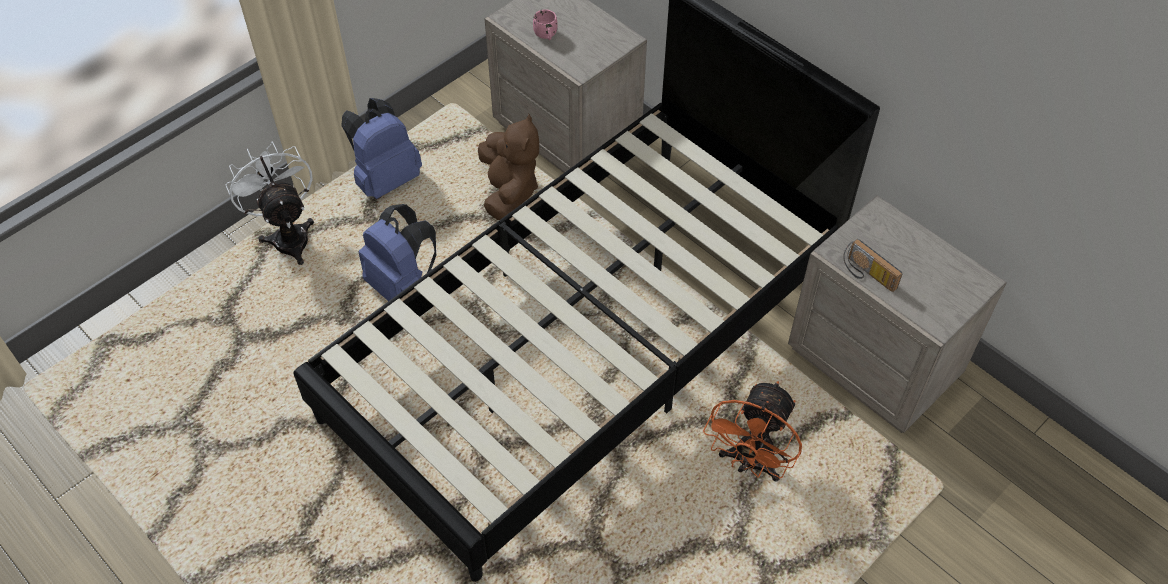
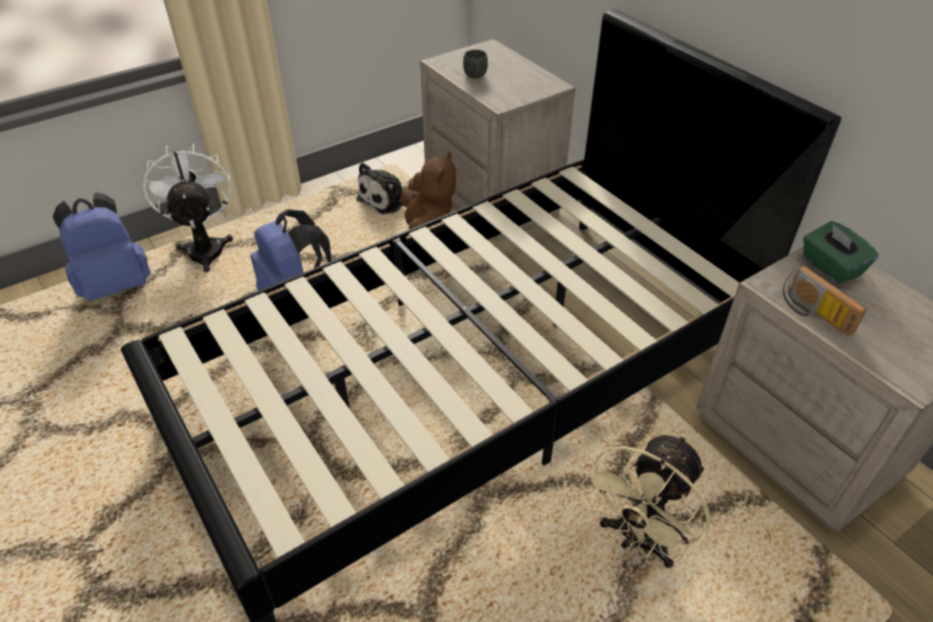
camera: 10 degrees right, 10 degrees down
blue backpack [341,98,422,199] -> blue backpack moved to [53,192,151,301]
pink mug [533,9,558,40] -> grey mug [463,49,488,79]
orange fan [703,381,802,481] -> beige fan [581,435,711,568]
none -> plush toy [356,162,407,214]
none -> green tissue box [803,221,879,284]

